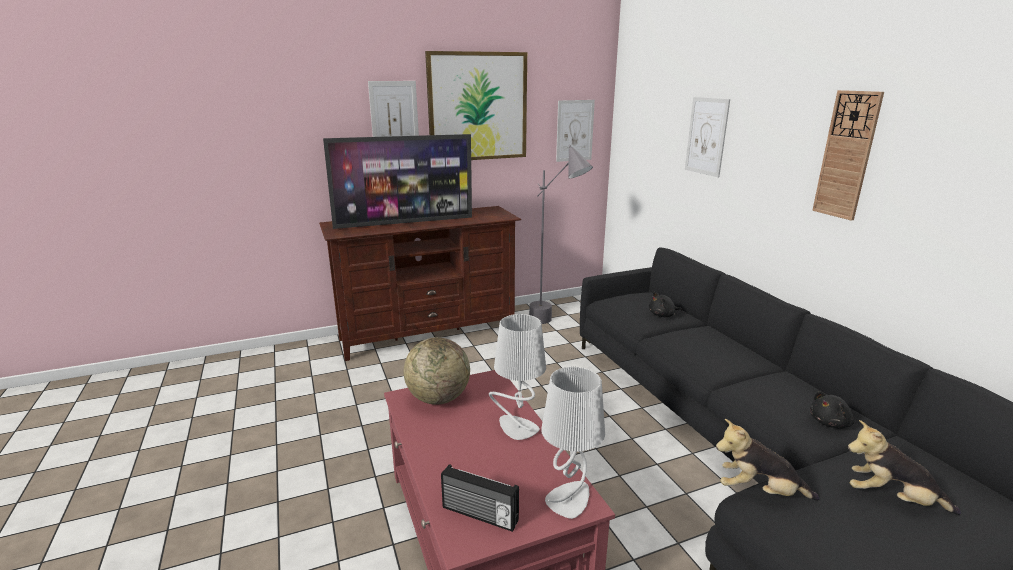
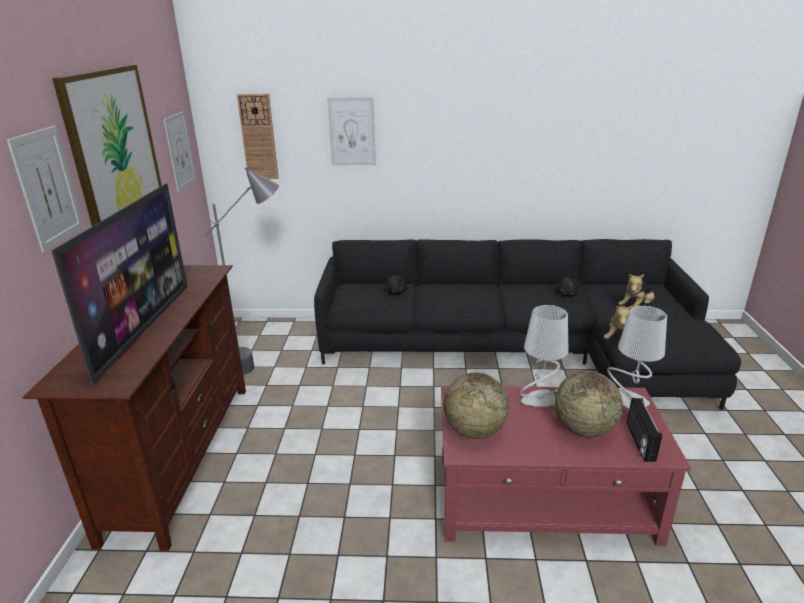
camera: 65 degrees left, 5 degrees up
radio [441,464,519,532] -> radio turned 135 degrees clockwise [627,398,662,462]
wall clock [812,90,884,221] -> wall clock moved to [237,94,278,179]
none -> globe [554,371,623,437]

